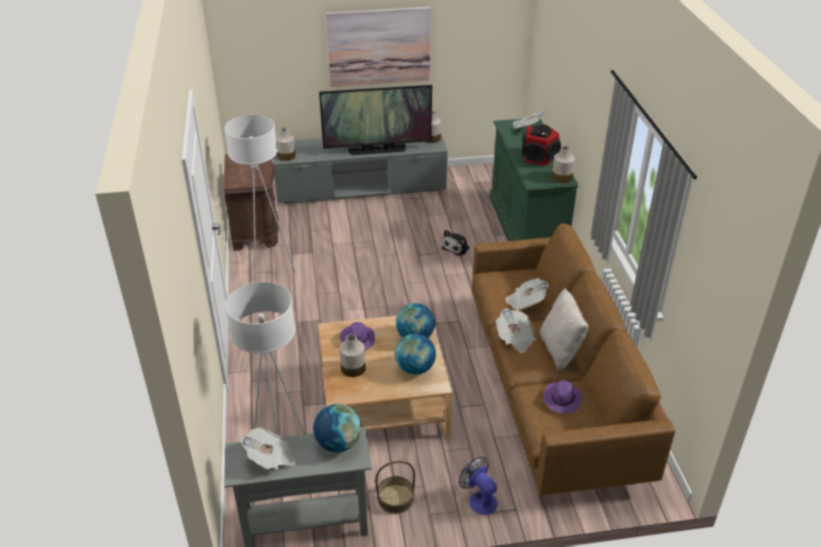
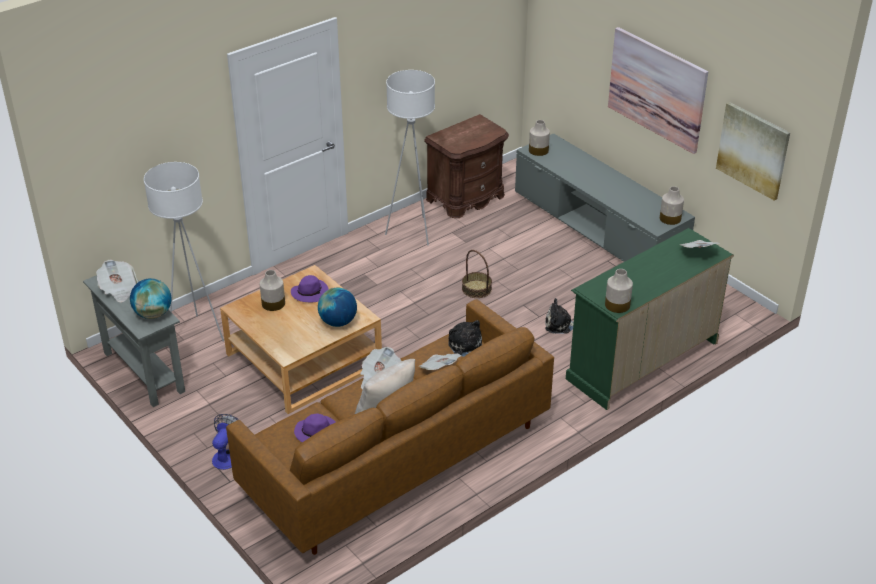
camera: 60 degrees right, 0 degrees up
television [319,85,432,155] -> none
basket [375,461,415,514] -> basket moved to [462,250,492,298]
globe [395,333,436,375] -> none
speaker [522,125,561,166] -> none
none -> plush toy [448,320,482,357]
none -> picture [716,102,790,201]

